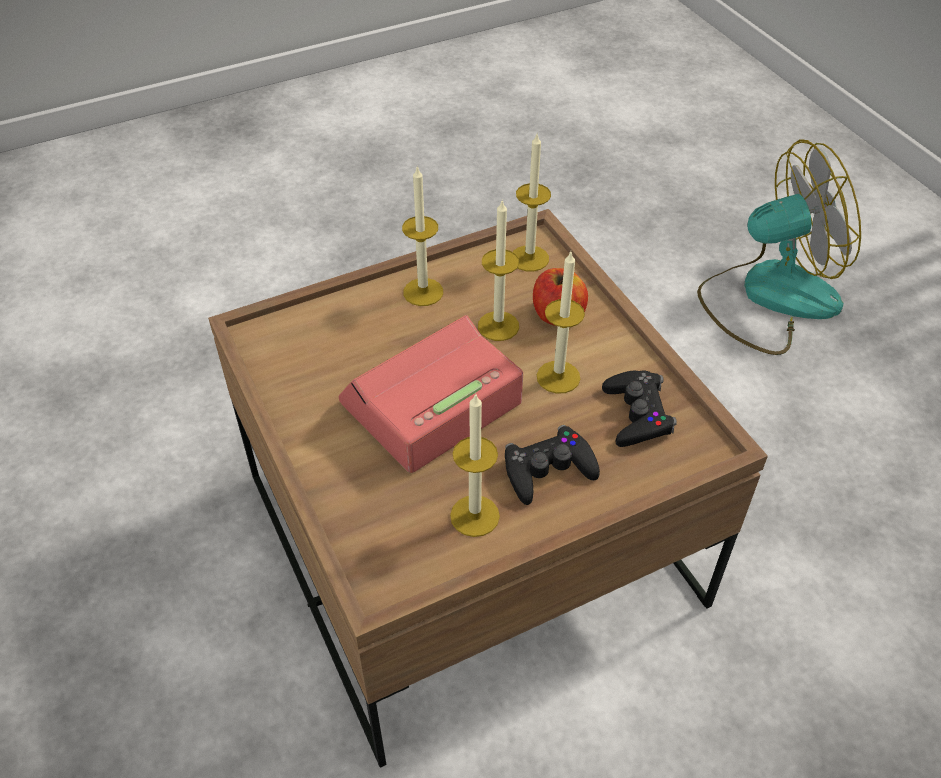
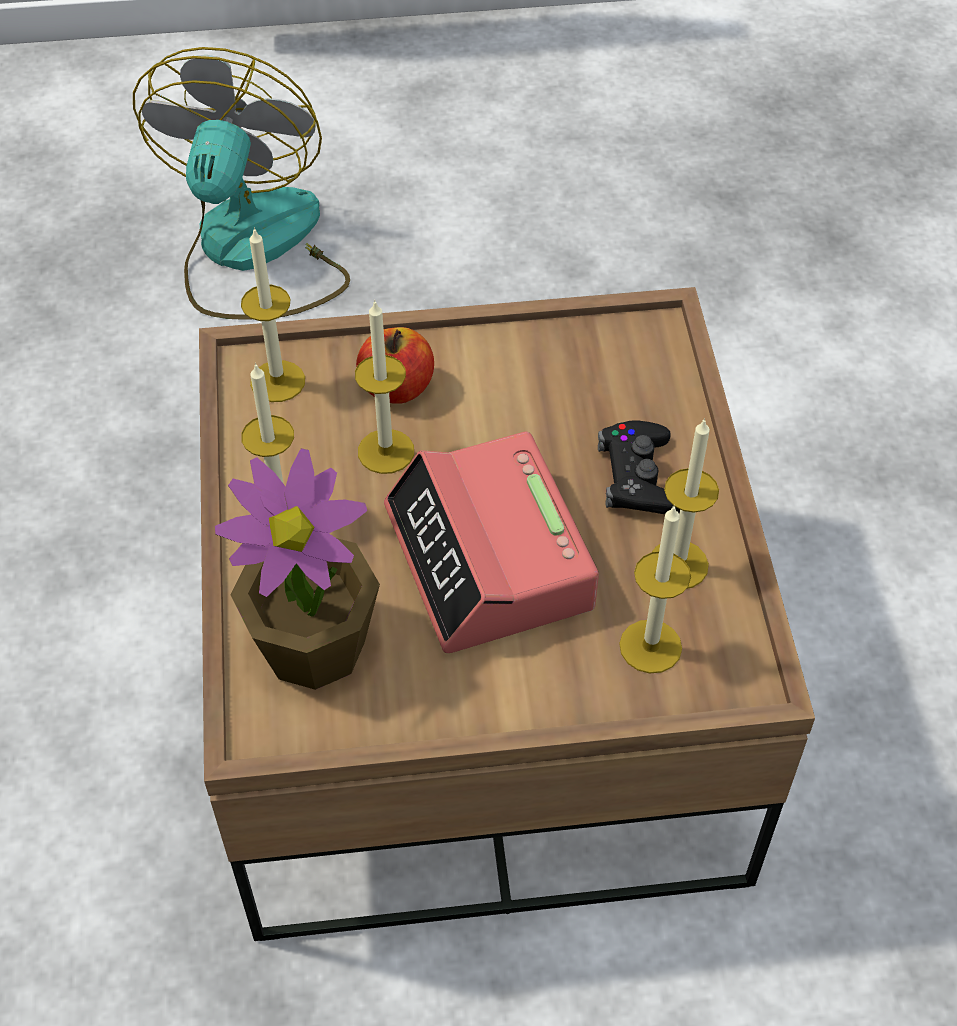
camera: 70 degrees left, 5 degrees up
candle [537,252,585,394] -> candle moved to [619,505,691,674]
black game controller [602,371,677,447] -> none
none -> potted plant [215,448,380,690]

